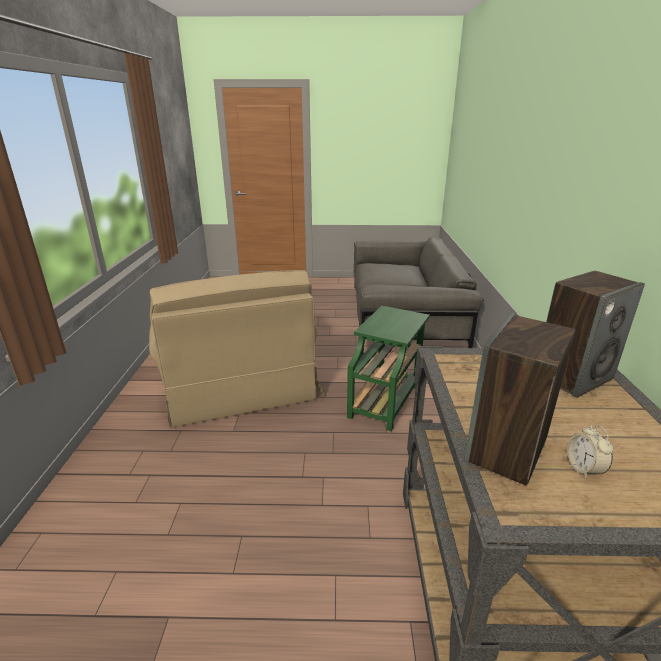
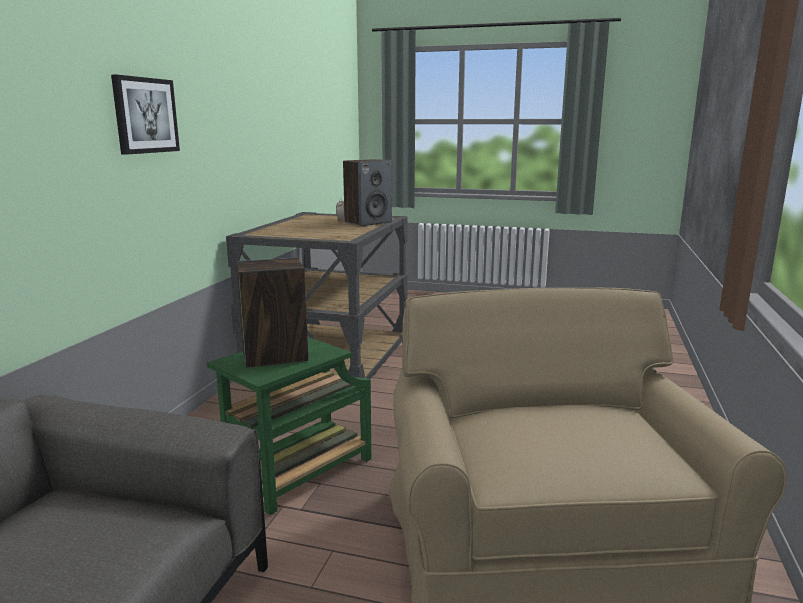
camera: 165 degrees left, 10 degrees down
speaker [546,271,645,398] -> speaker moved to [236,258,309,368]
none -> picture [111,75,180,155]

